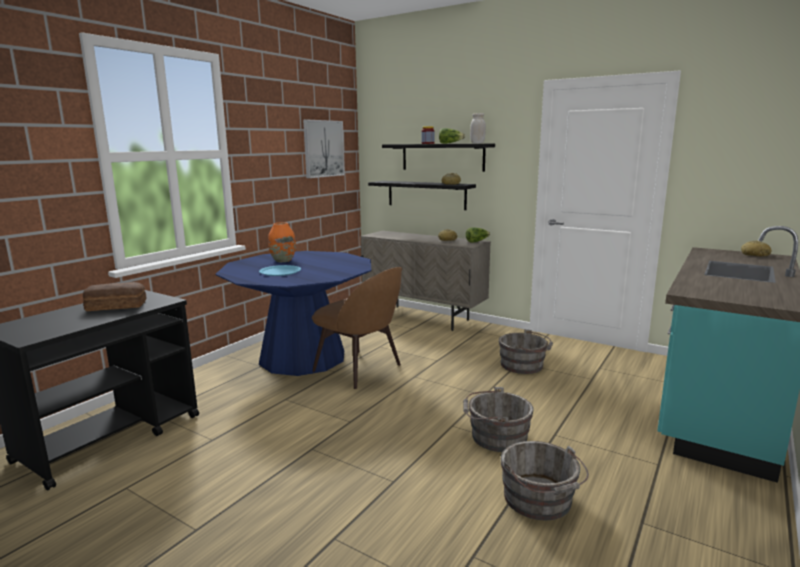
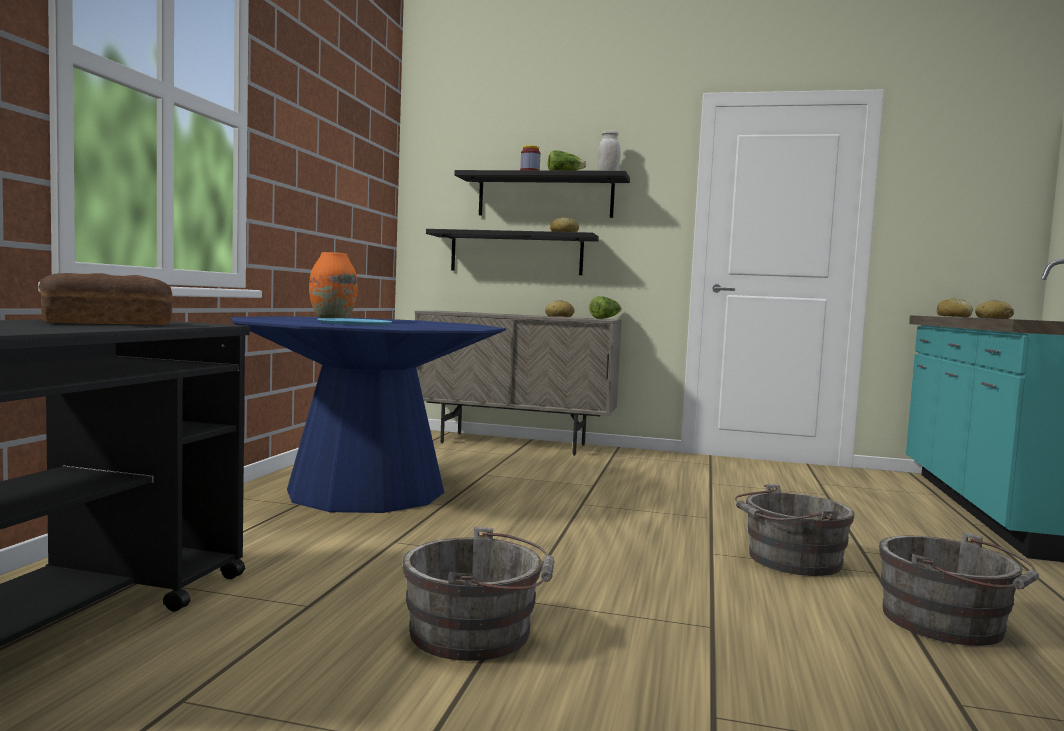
camera: 20 degrees left, 10 degrees down
picture [303,120,345,178] -> none
brown chair [312,267,402,389] -> none
grey bucket [499,329,553,374] -> grey bucket moved to [402,527,555,661]
none -> bread [936,298,973,317]

